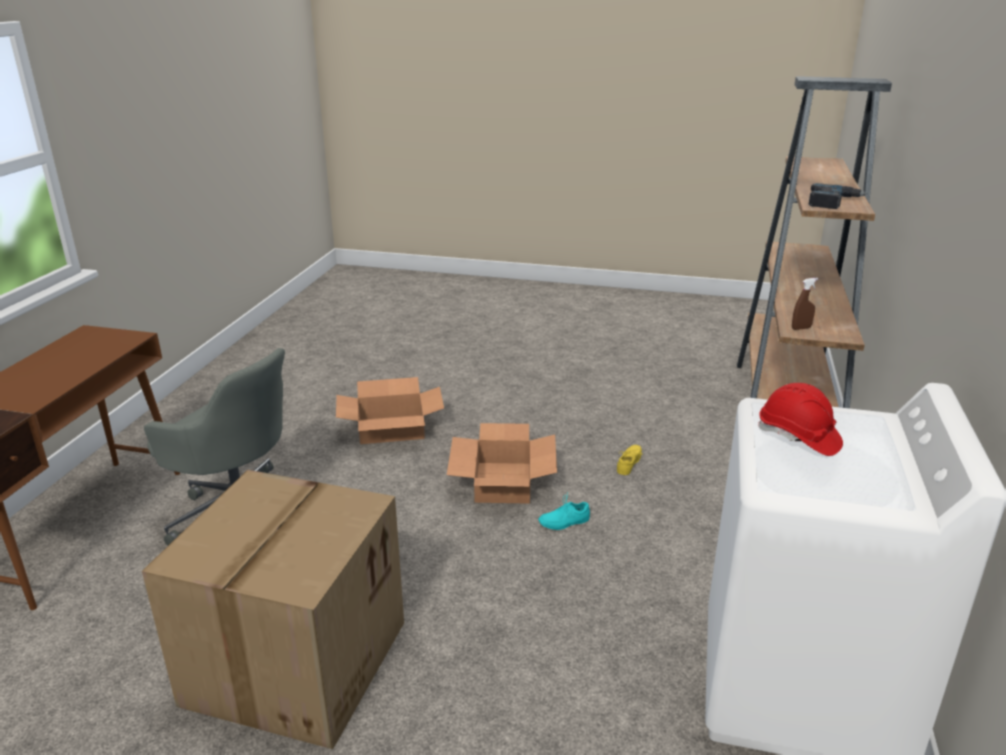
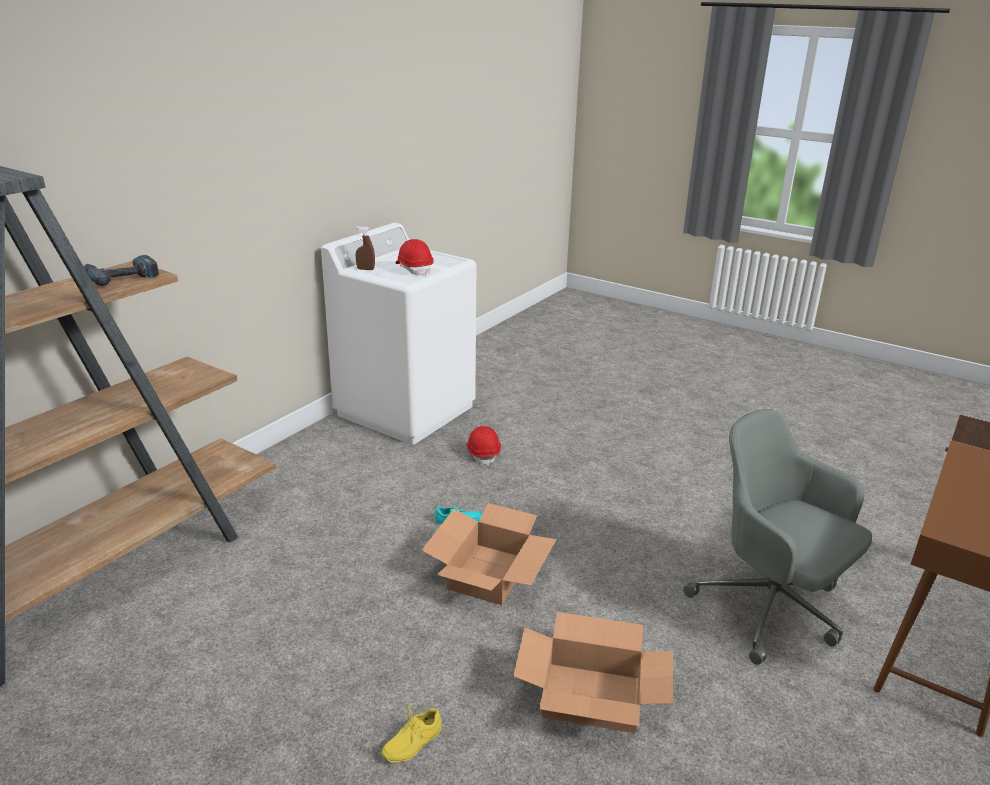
camera: 160 degrees left, 0 degrees up
cardboard box [142,470,404,749] -> none
yellow shoe [617,445,643,475] -> yellow shoe moved to [381,704,442,762]
brown spray bottle [792,278,818,330] -> brown spray bottle moved to [355,226,375,270]
none -> red hard hat [466,426,501,466]

